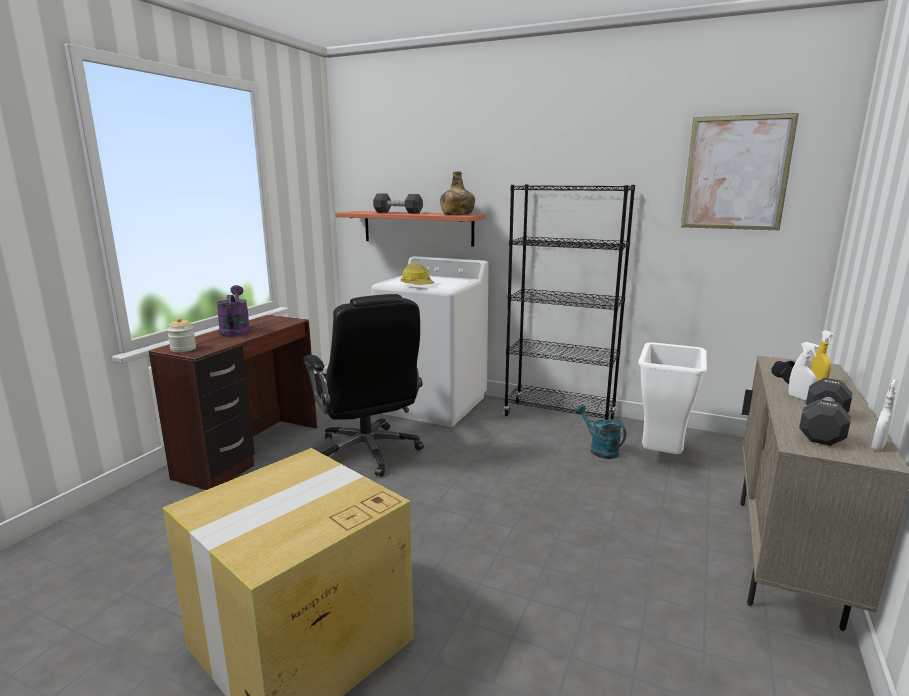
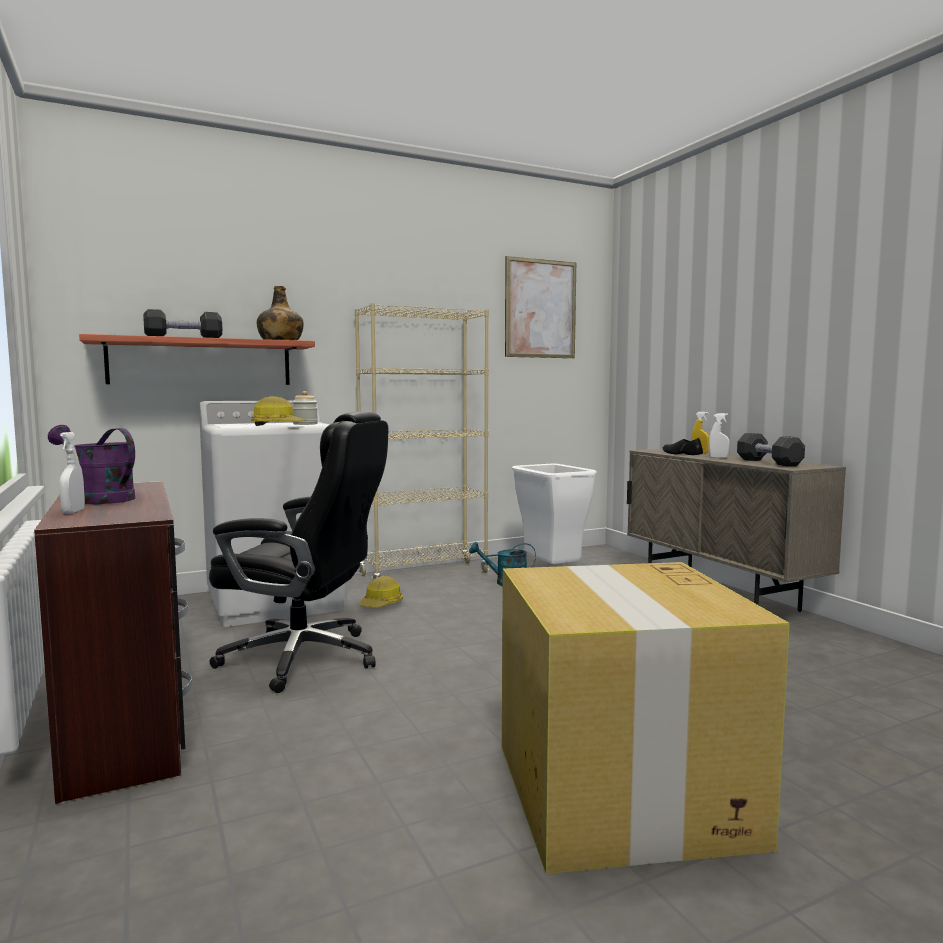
camera: 50 degrees left, 10 degrees down
jar [167,318,196,352] -> jar moved to [292,391,318,425]
black bookcase [503,184,635,420] -> beige bookcase [355,303,489,580]
white spray bottle [871,380,897,451] -> white spray bottle moved to [59,432,85,513]
none -> hard hat [359,576,403,608]

